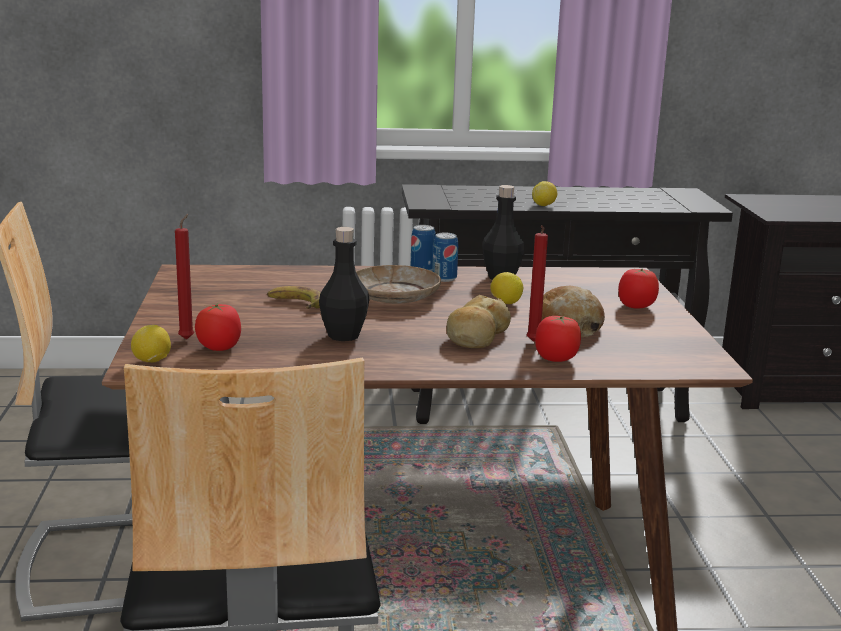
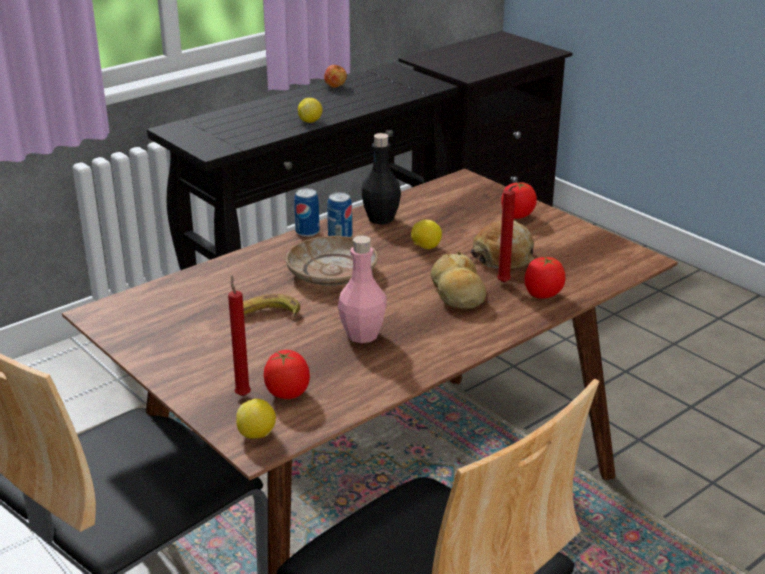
camera: 35 degrees left, 10 degrees up
black bottle [319,227,369,341] -> pink bottle [338,235,387,343]
none -> apple [324,65,347,88]

